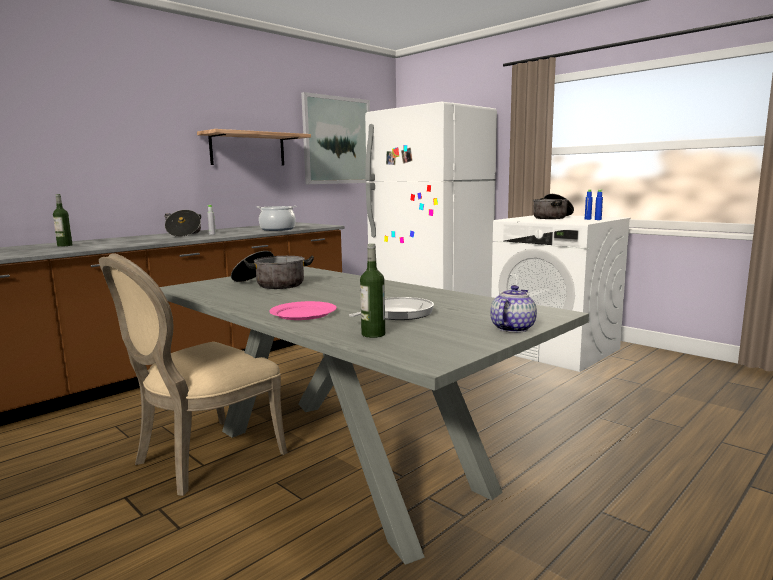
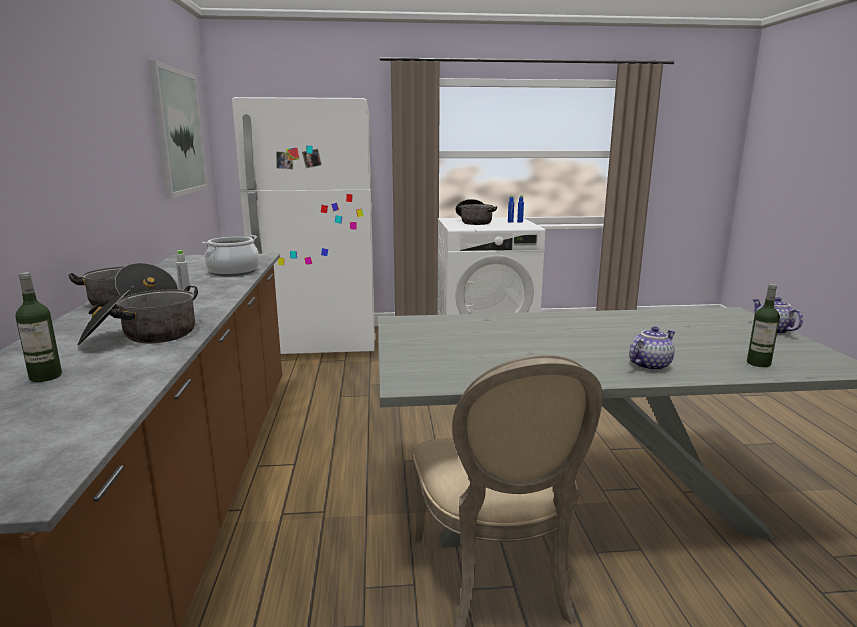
camera: 50 degrees left, 5 degrees up
shelf [197,129,311,165] -> none
cooking pot [231,251,314,289] -> cooking pot moved to [77,286,198,345]
pink plate [269,301,337,320] -> teapot [629,326,675,371]
frying pan [349,297,434,320] -> none

